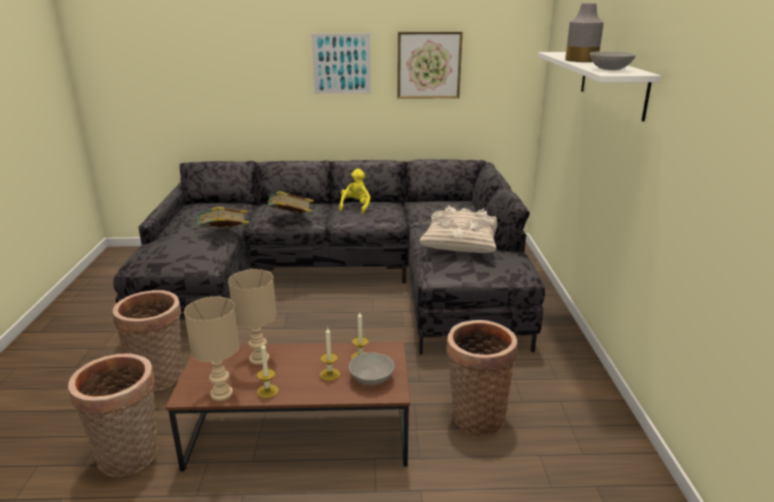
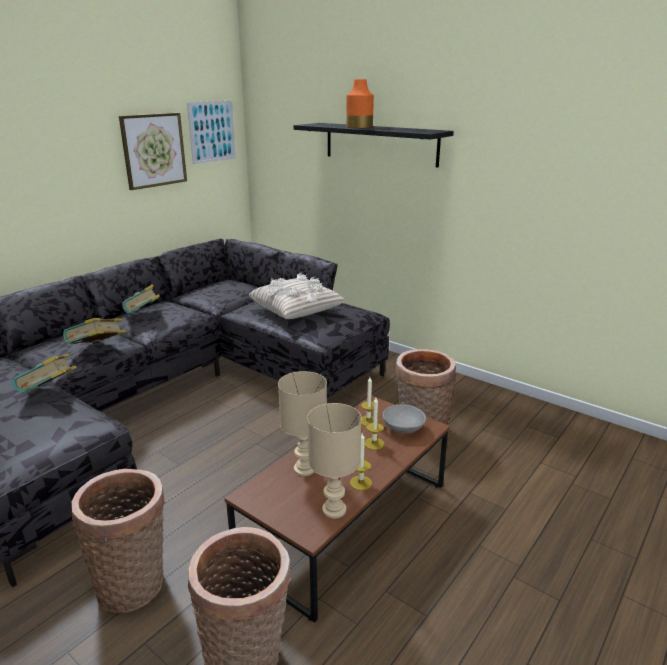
camera: 50 degrees left, 0 degrees up
picture [311,33,371,94] -> picture moved to [187,101,236,164]
yellow plush toy [339,169,371,214] -> book [122,284,160,314]
white shelf [538,52,661,122] -> black shelf [294,123,454,168]
grey vase [565,3,604,62] -> orange vase [346,79,374,128]
grey bowl [590,52,636,70] -> none

